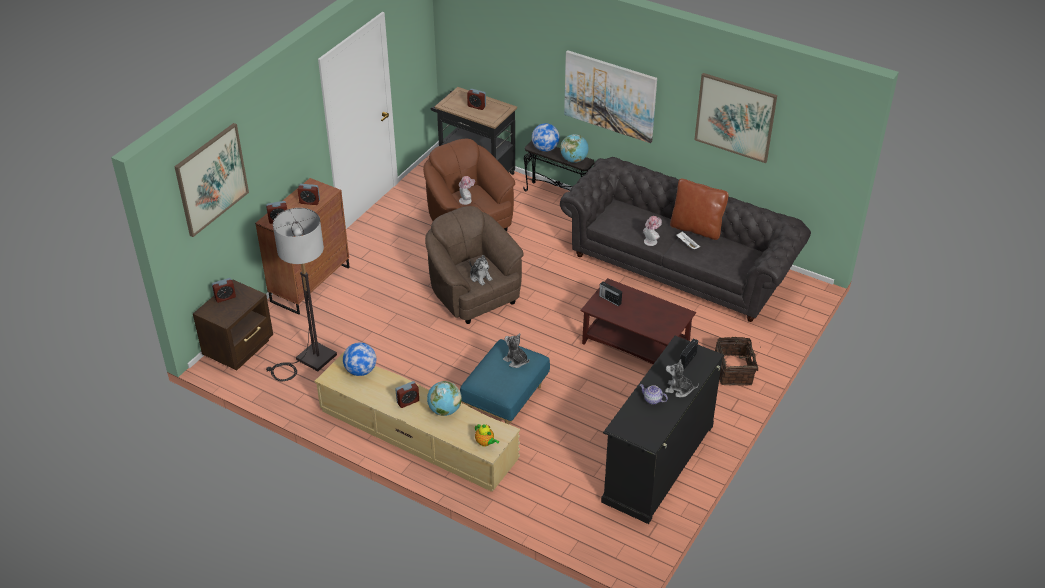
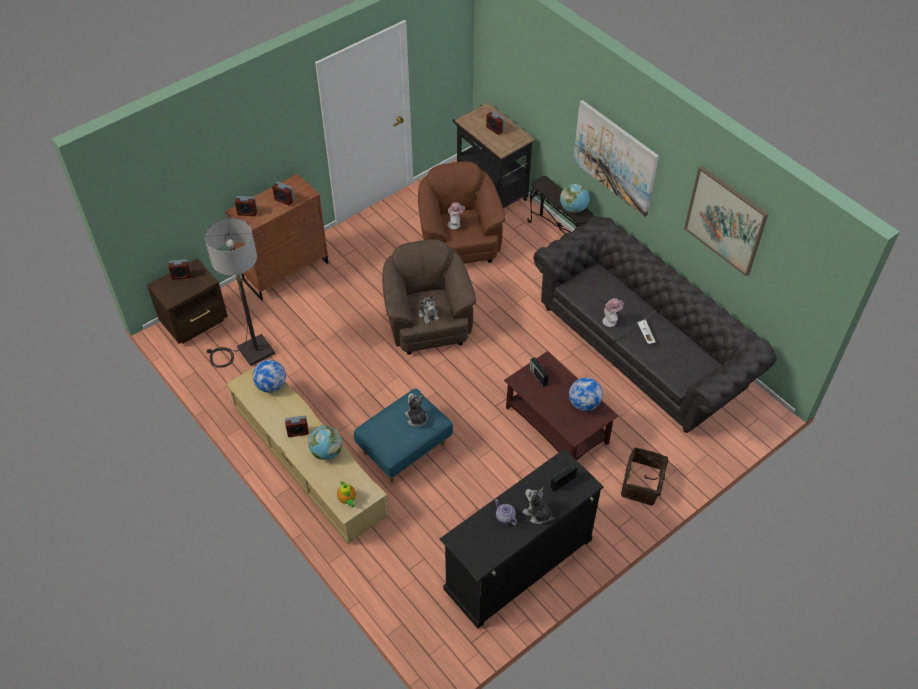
camera: 20 degrees right, 10 degrees up
picture [174,123,249,237] -> none
globe [532,123,560,152] -> globe moved to [569,378,603,411]
brown pillow [670,179,729,240] -> none

